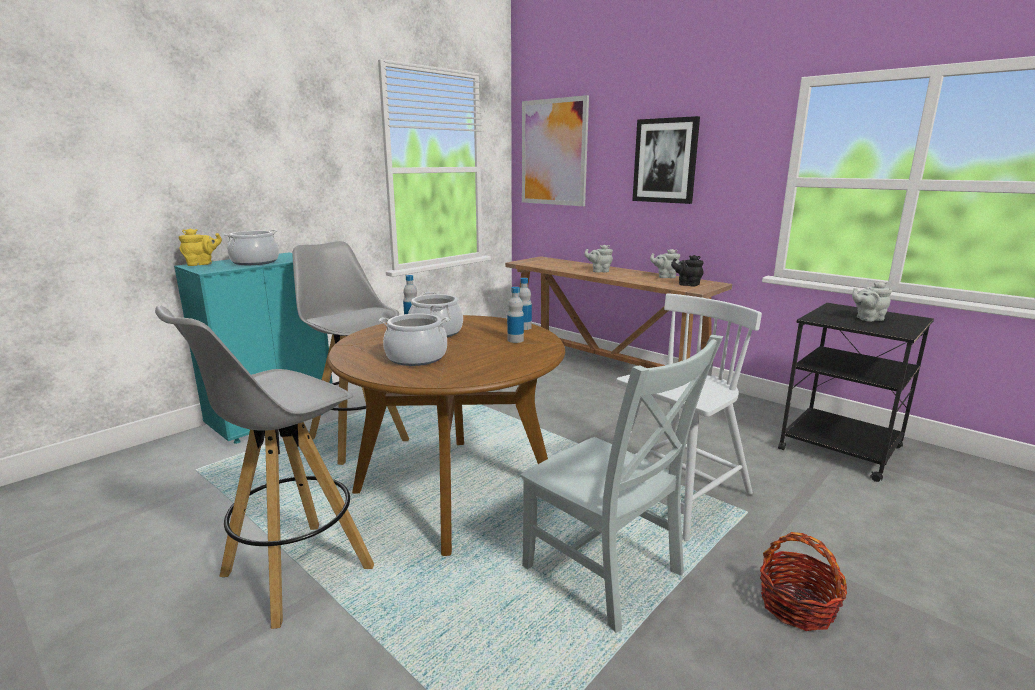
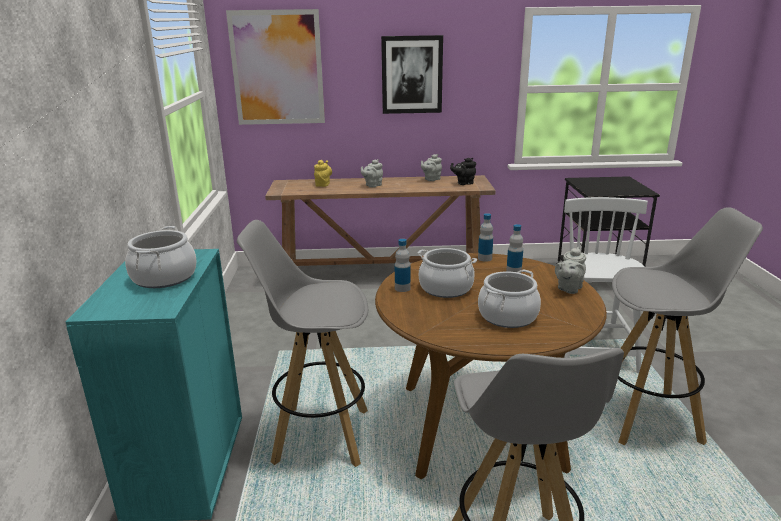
camera: 45 degrees left, 5 degrees up
yellow teapot [179,229,222,266] -> yellow teapot moved to [314,160,332,187]
grey chair [520,335,723,633] -> grey stool [612,207,763,445]
basket [760,532,847,631] -> none
grey teapot [852,281,892,322] -> grey teapot moved to [555,247,586,294]

